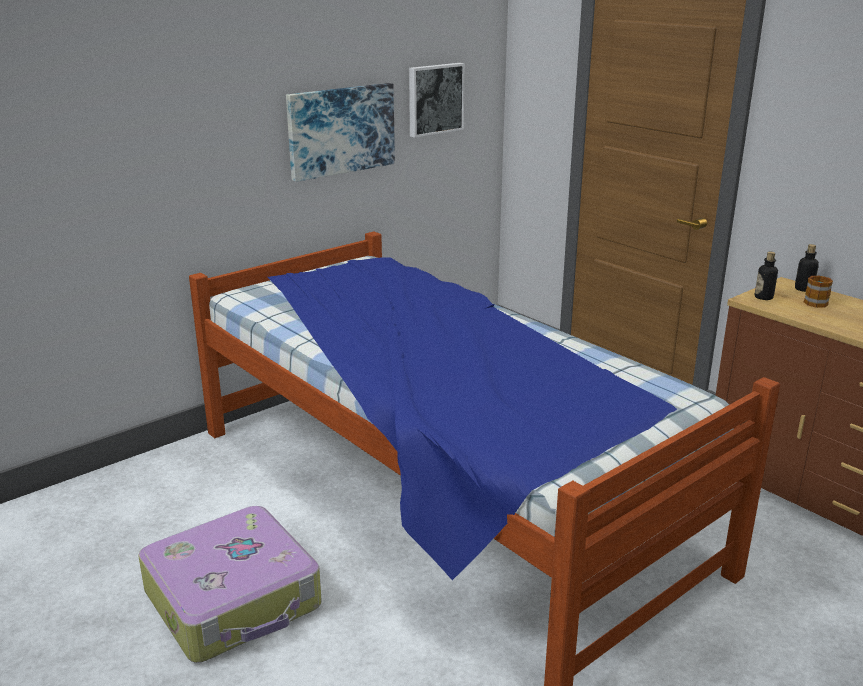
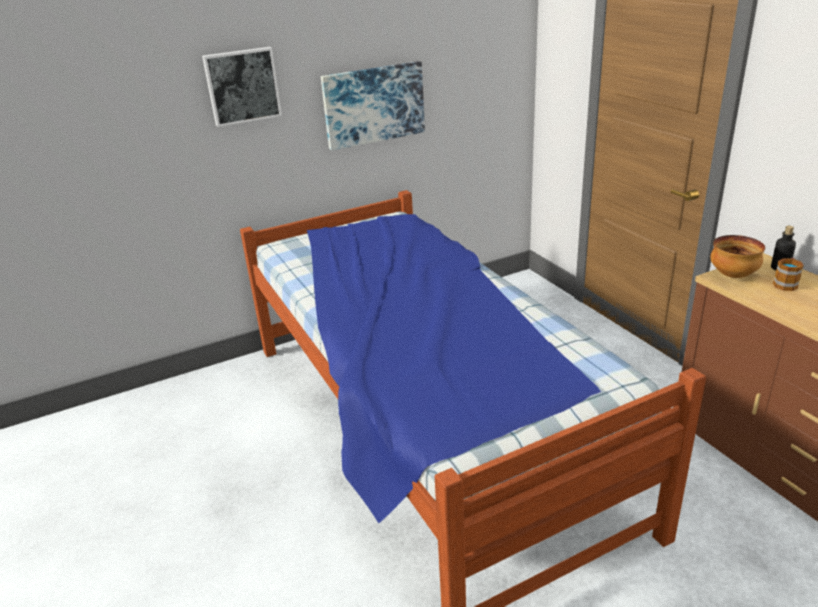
camera: 15 degrees right, 5 degrees up
suitcase [138,506,321,663] -> none
picture [409,63,465,138] -> picture moved to [202,47,282,127]
bottle [755,252,778,300] -> bowl [710,235,765,278]

